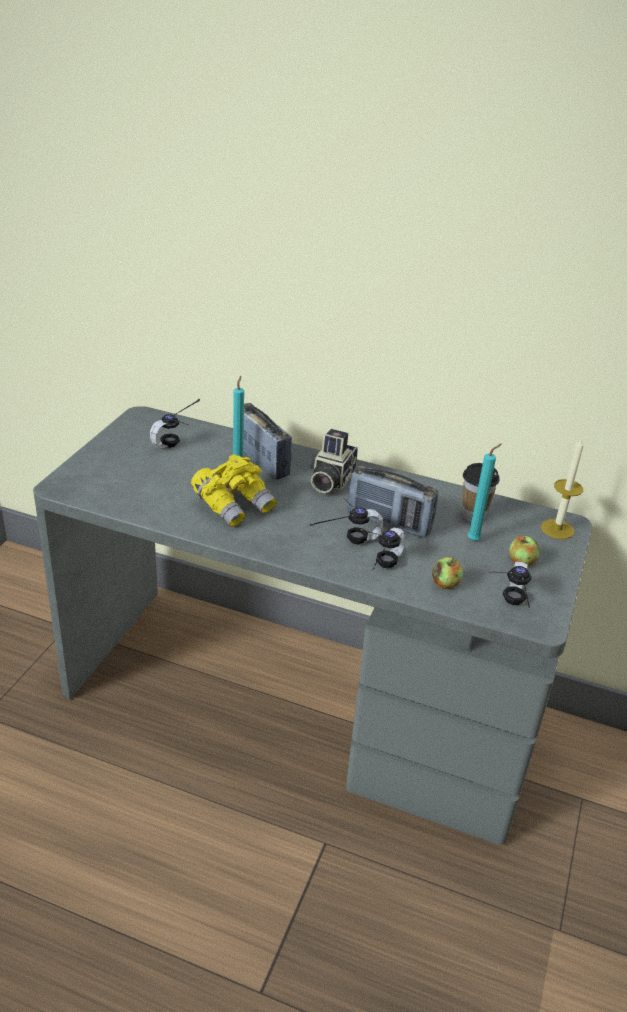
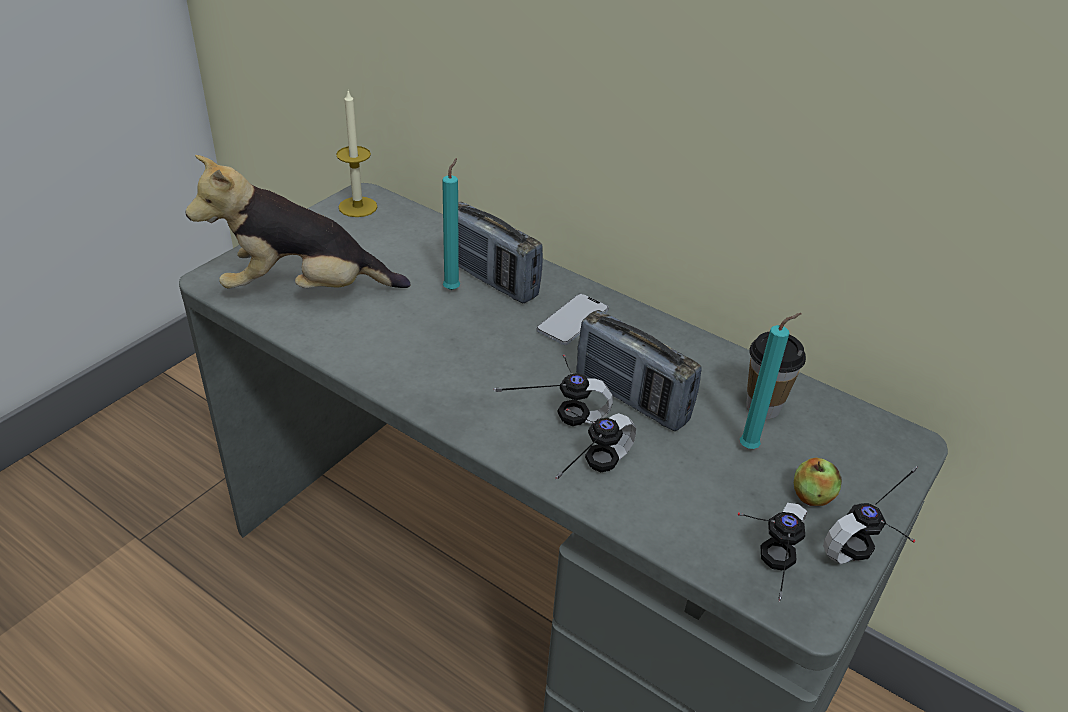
camera: 15 degrees right, 5 degrees up
headphones [150,399,200,448] -> headphones moved to [823,466,918,564]
yellow binoculars [191,454,277,527] -> none
radio [243,403,292,480] -> radio turned 150 degrees clockwise [458,202,543,303]
camera [311,429,358,493] -> phone [536,293,609,345]
apple [432,557,463,589] -> none
candle [541,438,584,539] -> candle moved to [336,91,377,217]
none -> plush toy [186,155,410,289]

